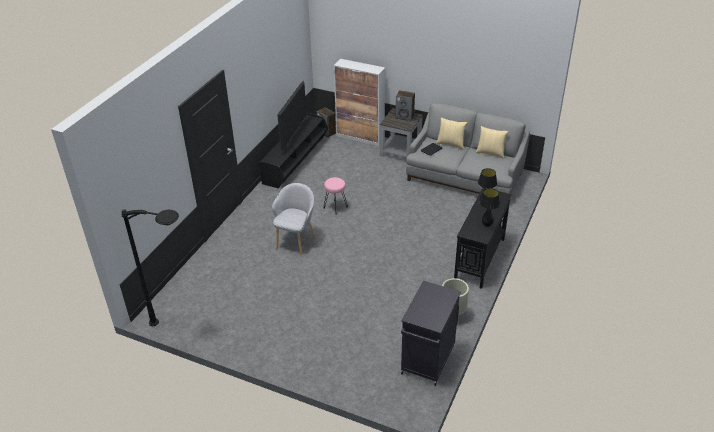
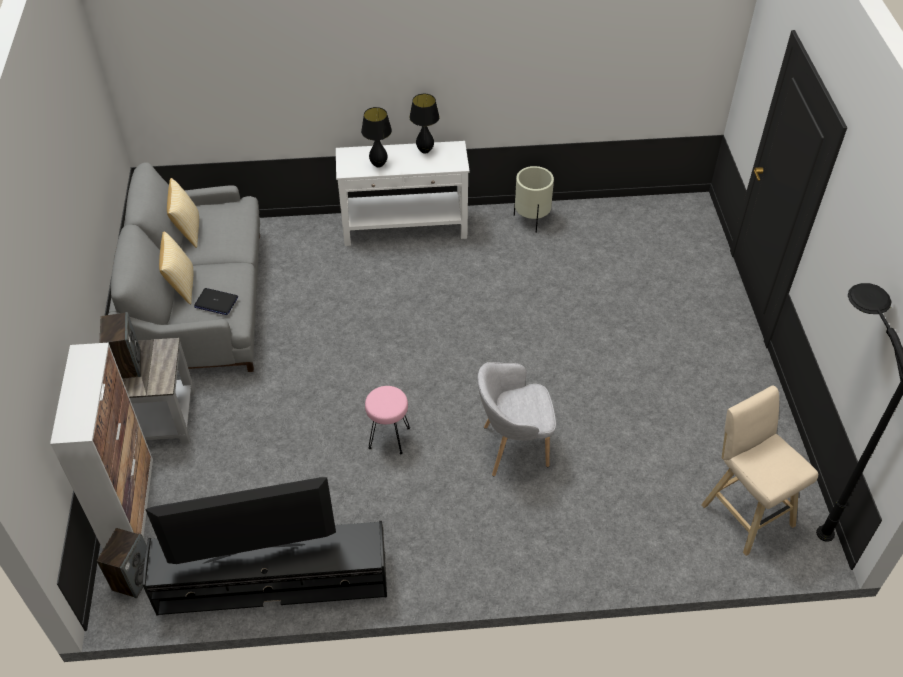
camera: 120 degrees left, 10 degrees up
black cabinet [401,281,461,386] -> none
black console table [454,188,512,289] -> white console table [336,141,470,246]
none -> beige stool [701,385,818,556]

